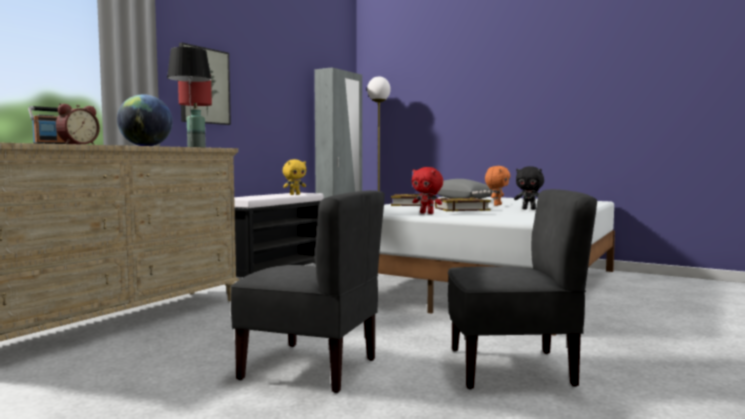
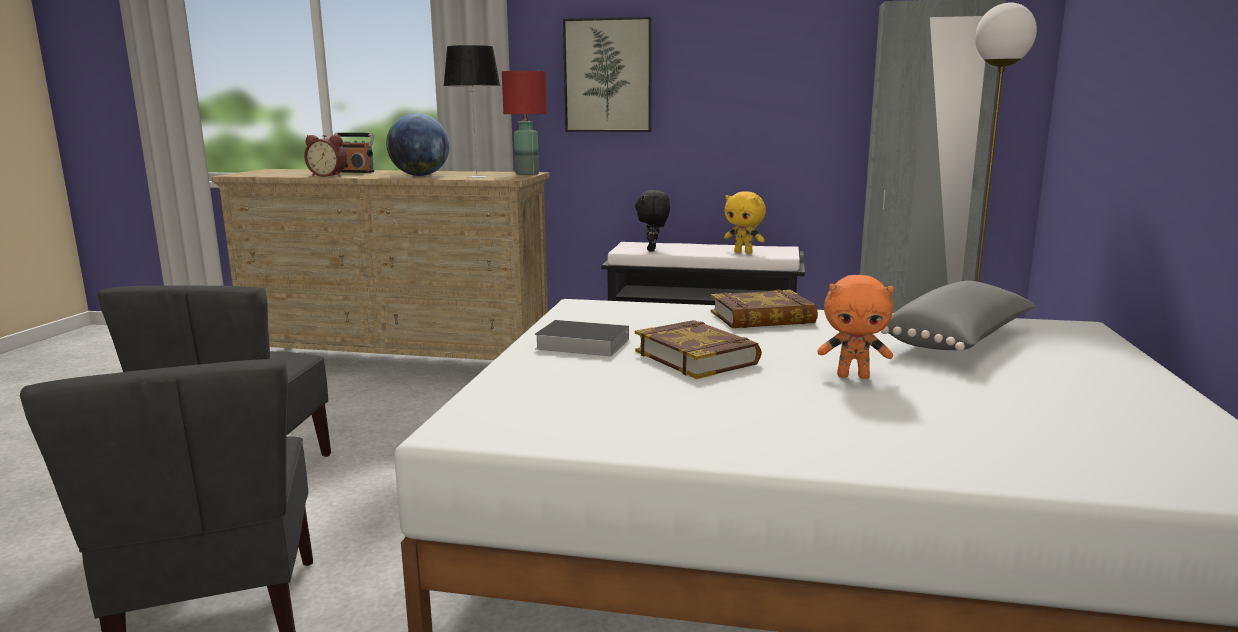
camera: 70 degrees right, 10 degrees up
red plush toy [412,167,443,214] -> book [534,320,629,356]
black plush toy [514,166,544,210] -> black plush toy moved to [635,190,670,251]

